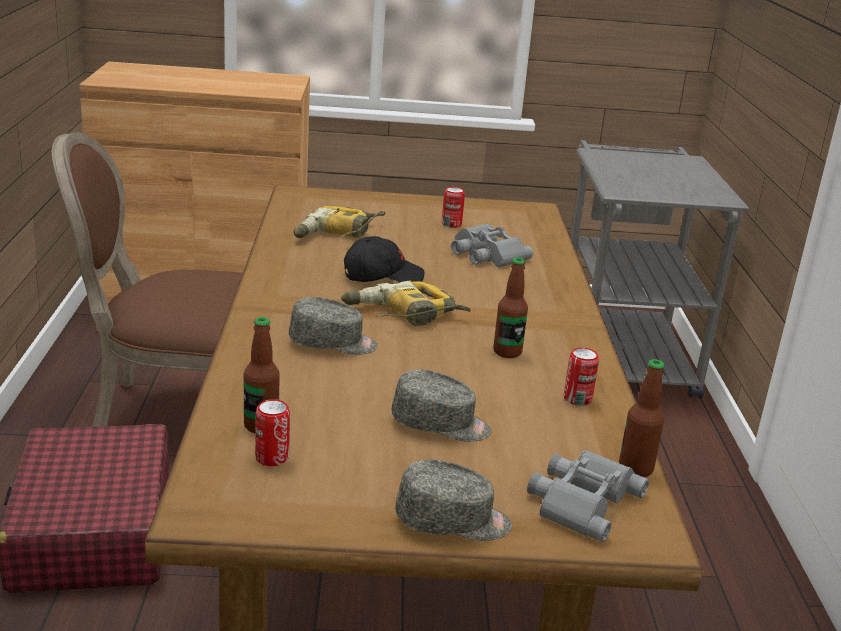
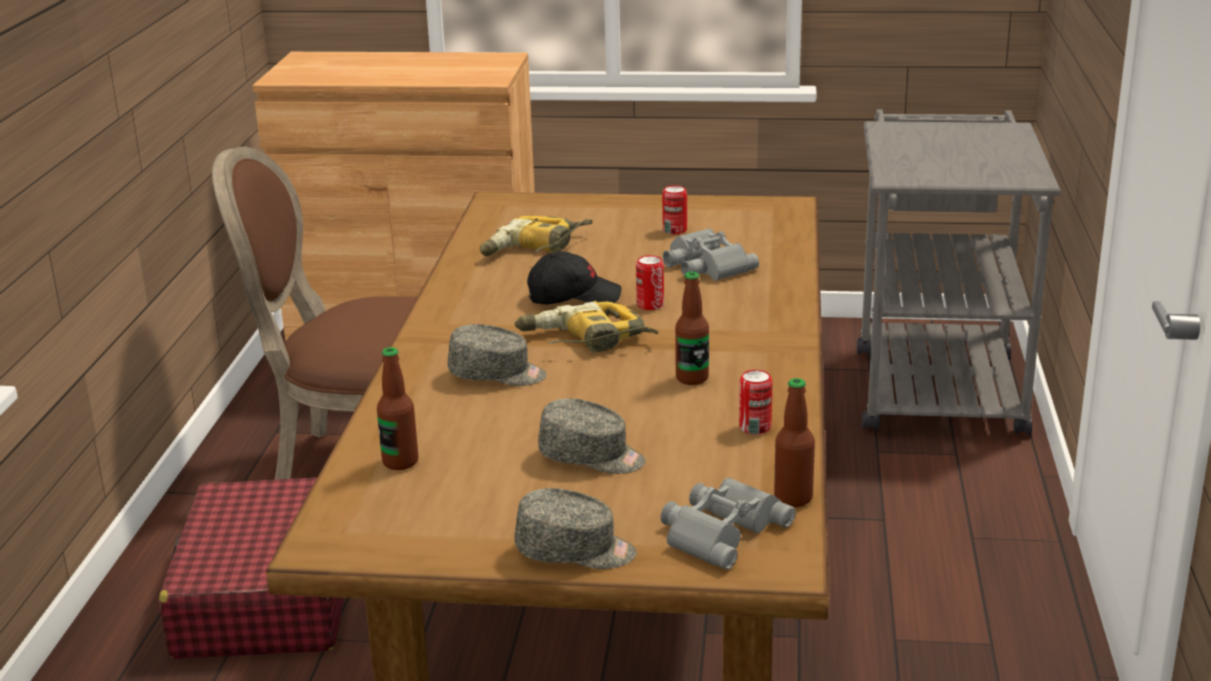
camera: 10 degrees right, 0 degrees up
can [255,399,290,466] -> can moved to [636,255,664,310]

